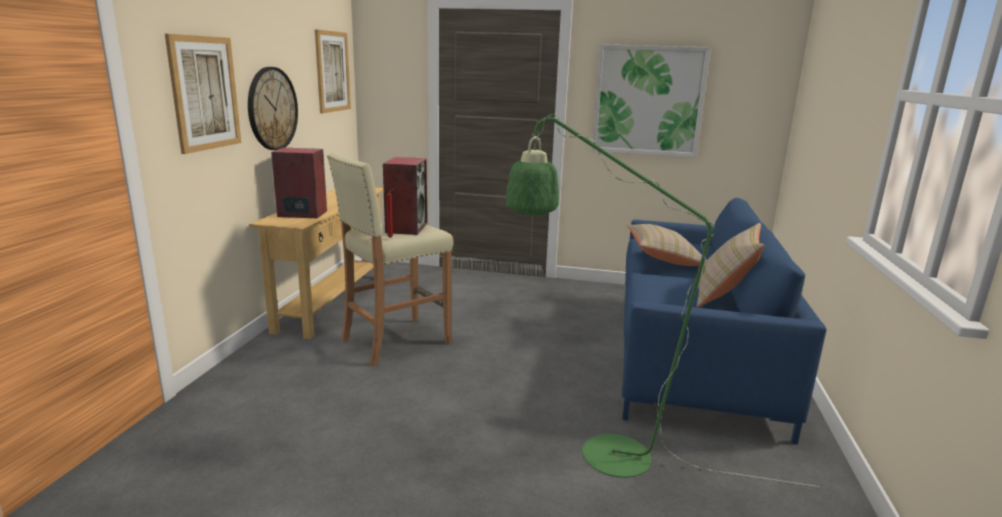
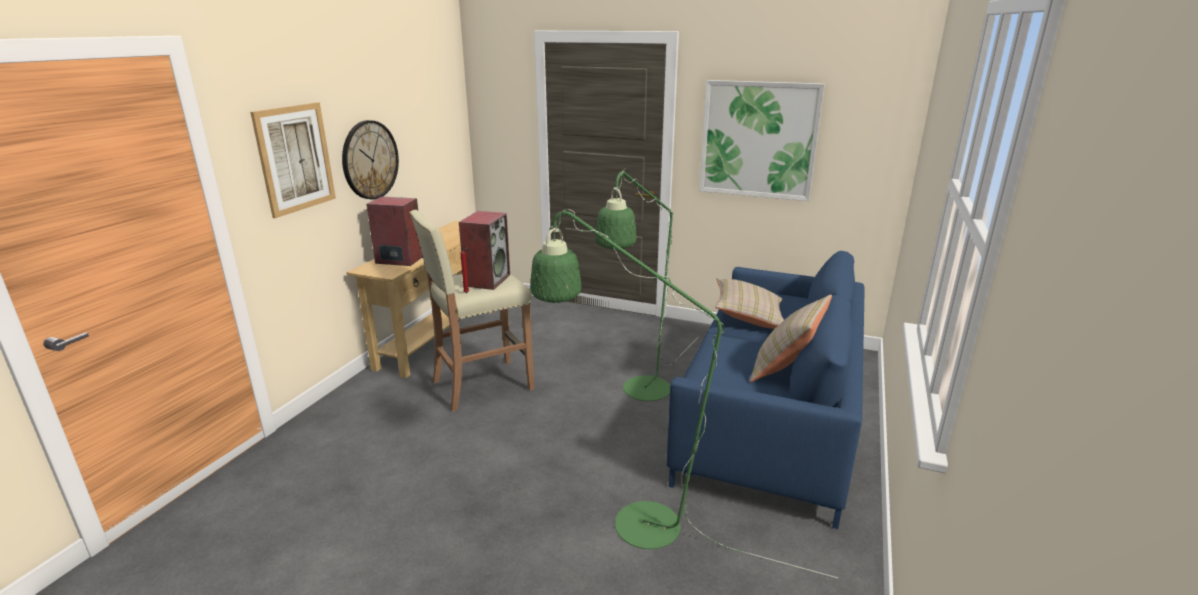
camera: 10 degrees right, 5 degrees up
picture [315,29,351,113] -> none
none -> green floor lamp [595,169,698,401]

